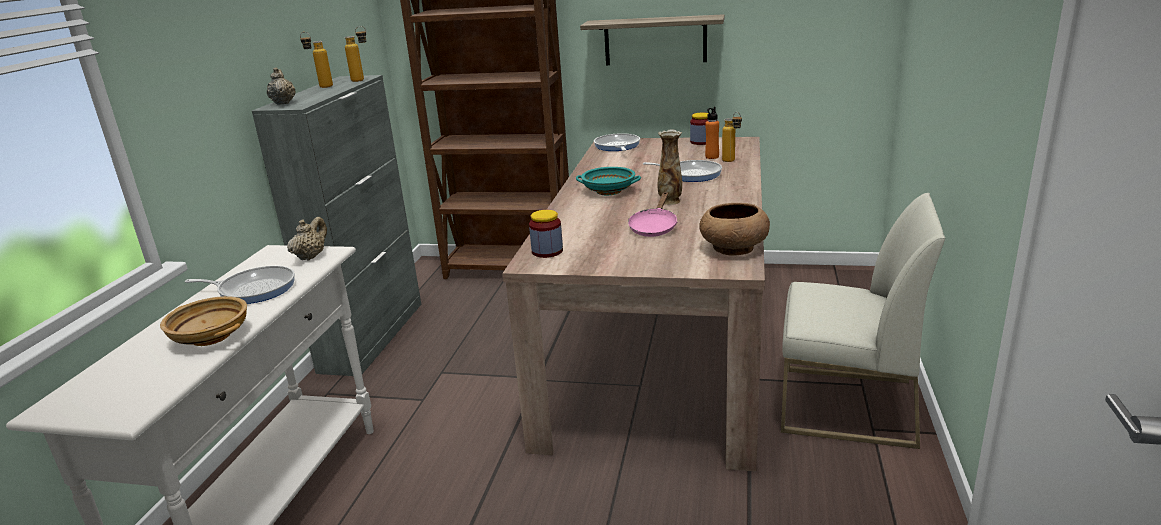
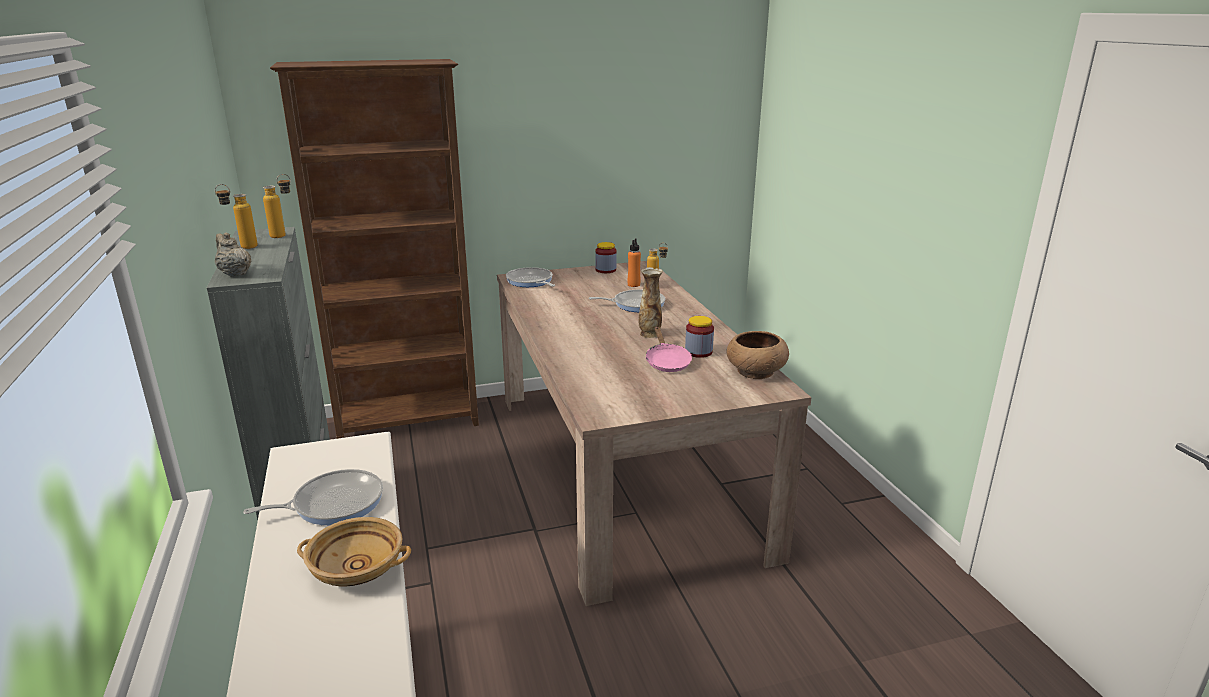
camera: 30 degrees left, 0 degrees up
beige teapot [287,217,327,260] -> none
jar [529,210,563,258] -> jar moved to [685,316,714,358]
turquoise bowl [576,167,641,195] -> none
shelf [580,14,725,65] -> none
white chair [781,193,945,449] -> none

